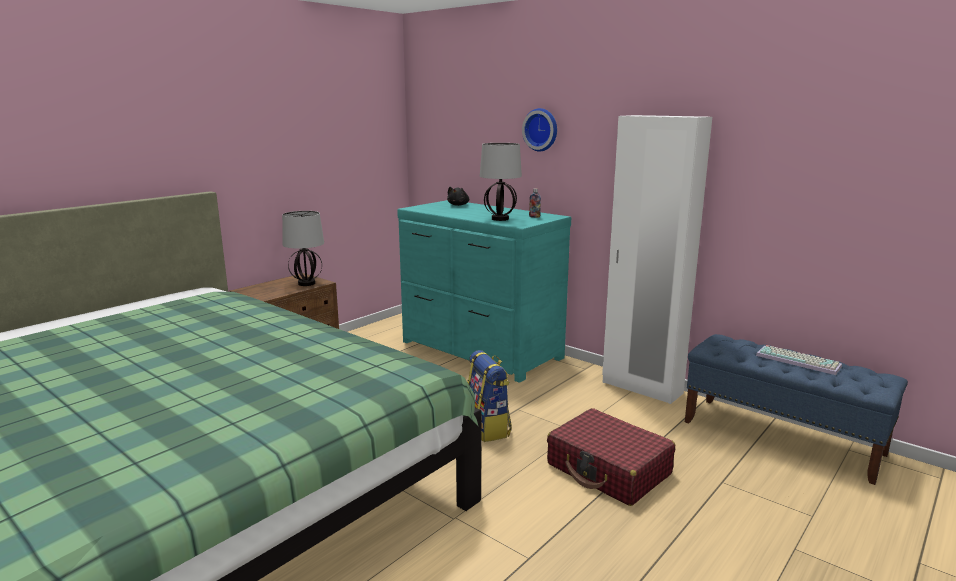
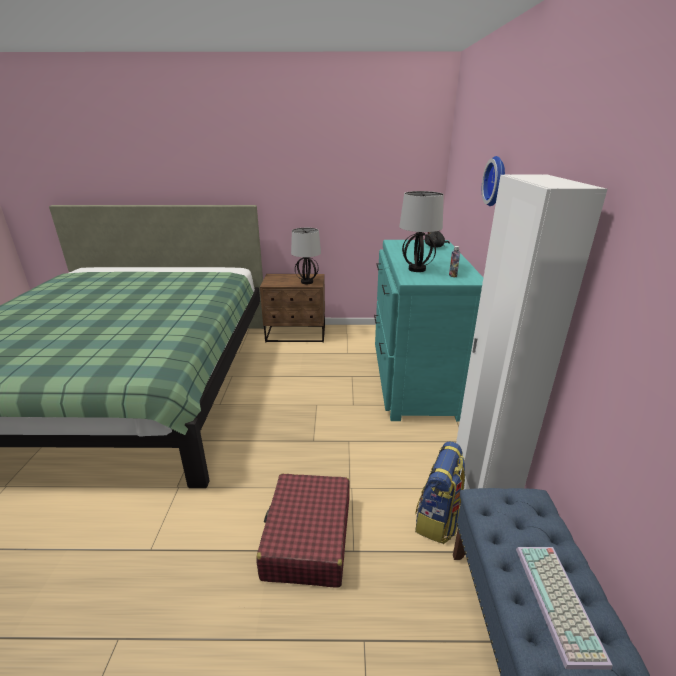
camera: 50 degrees right, 10 degrees up
backpack [467,350,512,442] -> backpack moved to [415,441,465,544]

